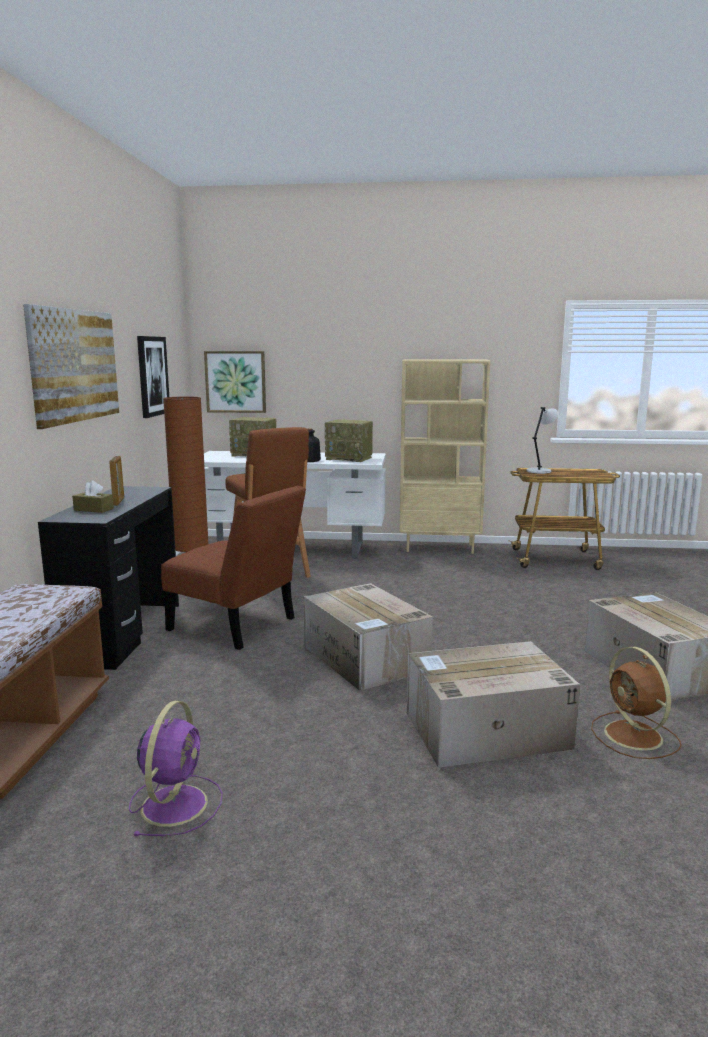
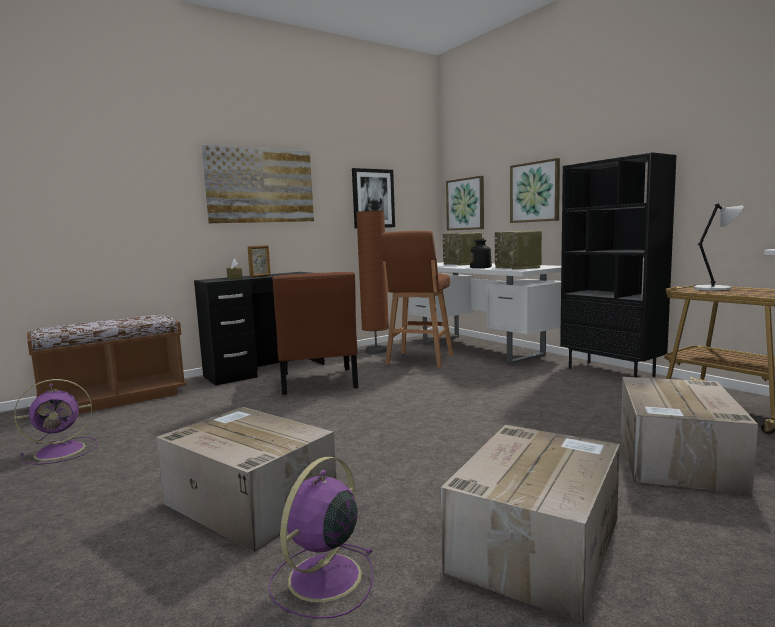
camera: 50 degrees right, 5 degrees down
cardboard box [304,583,433,691] -> cardboard box moved to [621,377,758,495]
beige bookcase [400,359,490,554] -> black bookcase [560,152,676,377]
brown fan [591,647,681,759] -> purple fan [268,457,373,619]
none -> picture [510,158,560,223]

